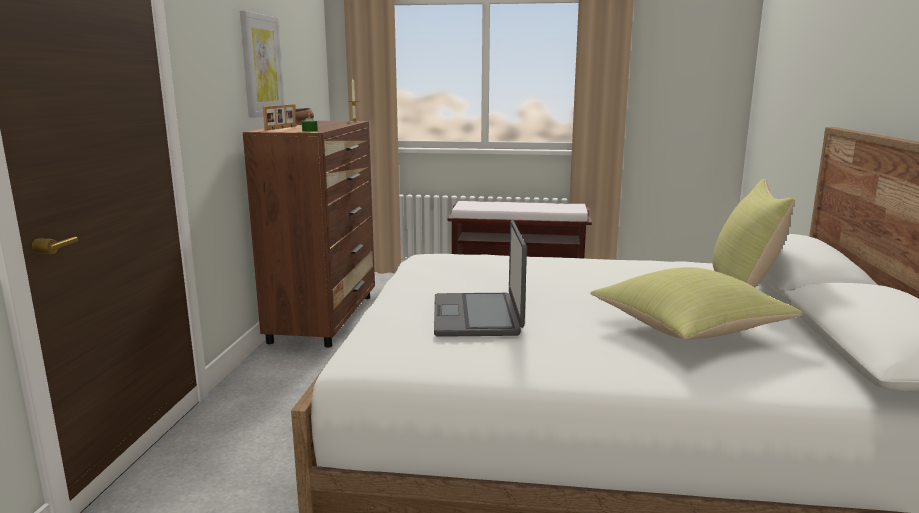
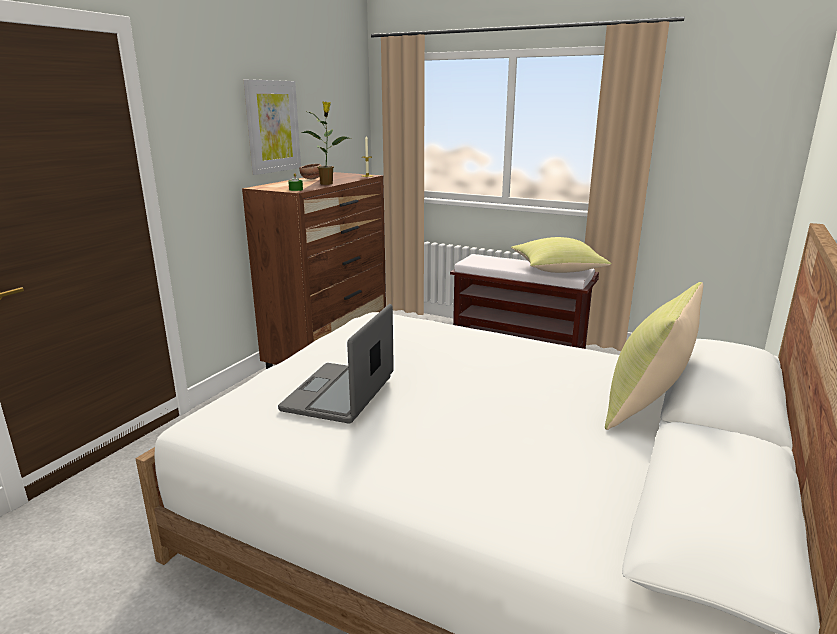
camera: 20 degrees right, 5 degrees up
picture frame [263,104,297,131] -> none
yellow pillow [591,267,803,339] -> yellow pillow moved to [511,237,612,273]
none -> potted plant [301,102,350,185]

